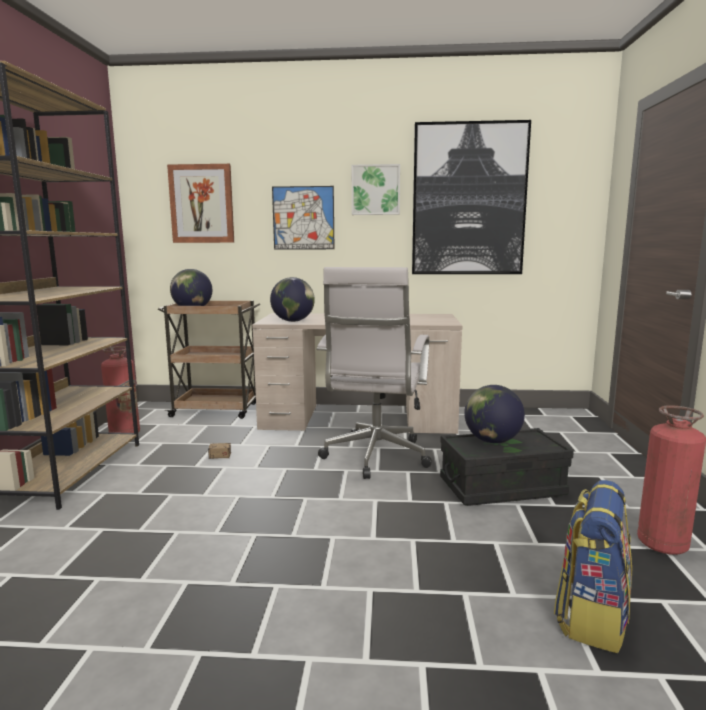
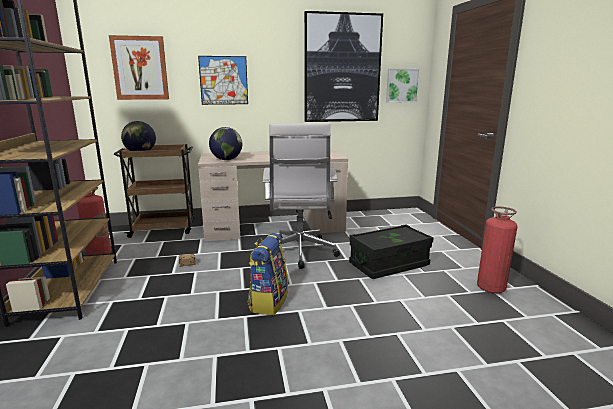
camera: 15 degrees left, 5 degrees up
picture [352,164,400,215] -> picture moved to [386,68,420,103]
globe [464,385,525,443] -> none
backpack [554,480,632,653] -> backpack moved to [248,233,288,315]

